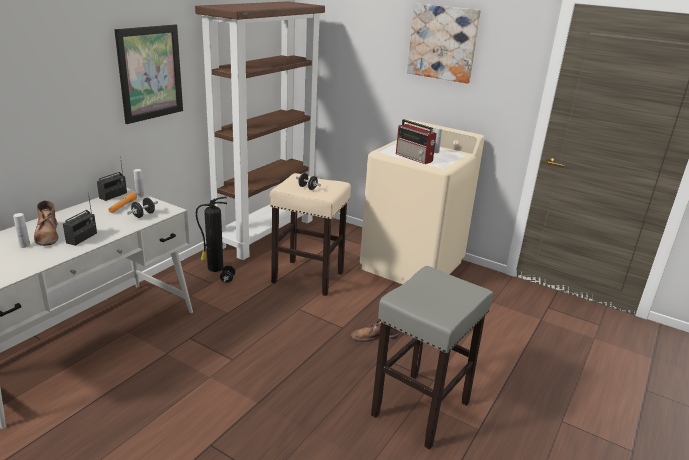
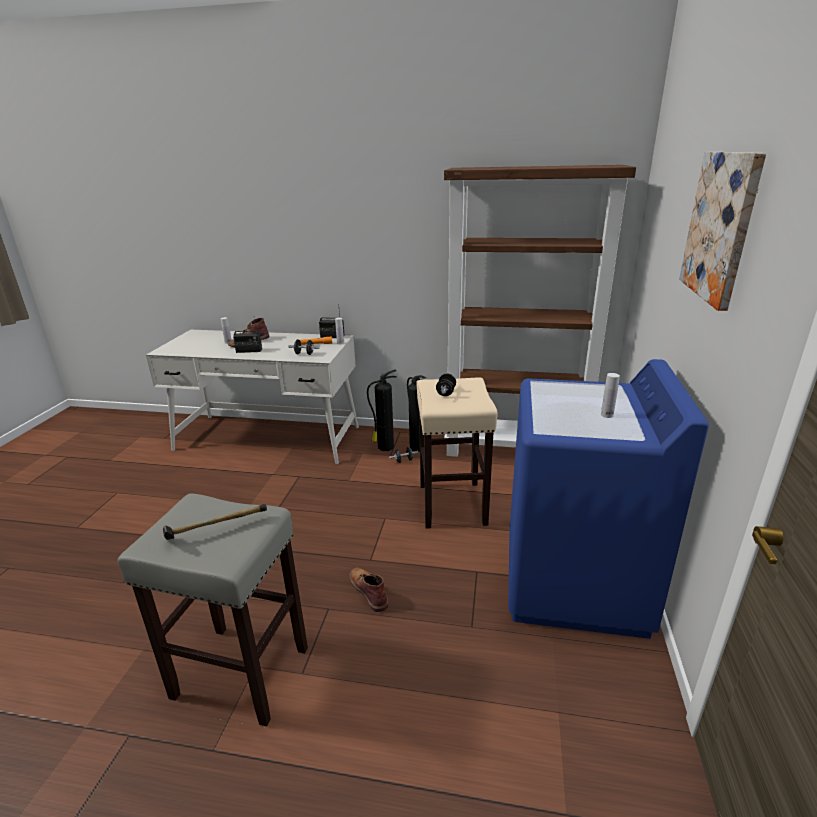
camera: 70 degrees right, 0 degrees up
picture [114,24,183,124] -> none
beige washing machine [360,120,485,284] -> blue washing machine [508,359,709,639]
radio [396,119,437,164] -> none
none -> hammer [163,504,267,540]
none -> fire extinguisher [367,370,397,451]

